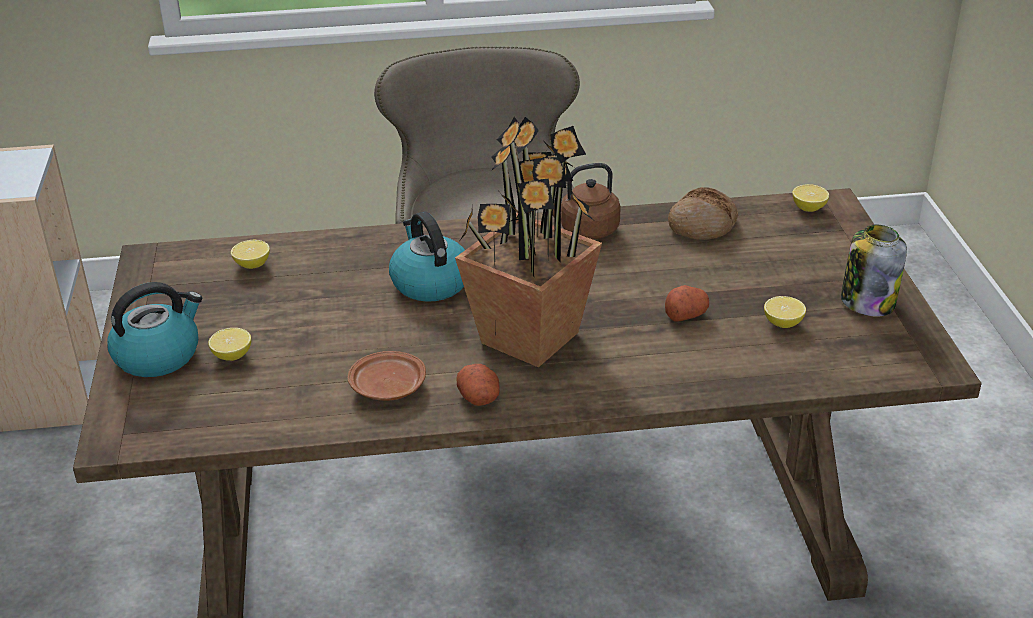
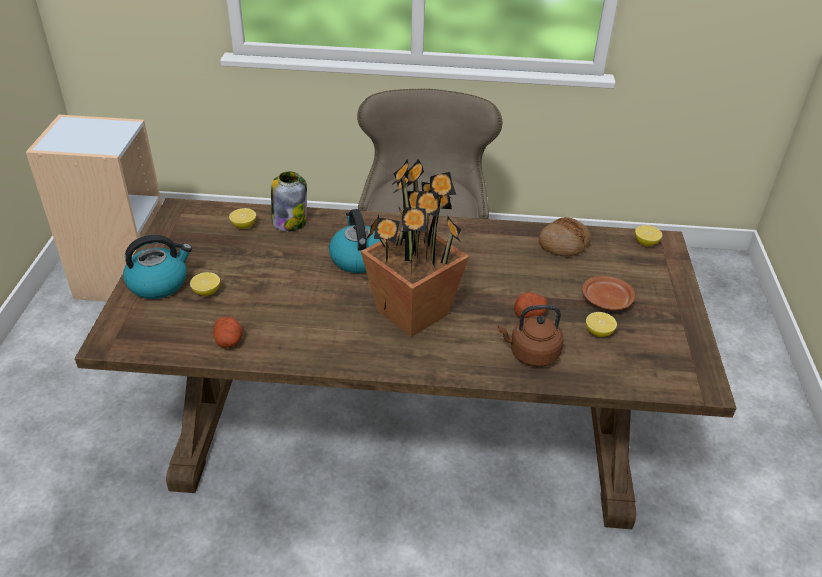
camera: 10 degrees right, 5 degrees up
brown plate [348,351,426,401] -> brown plate moved to [582,276,635,311]
potato [457,364,500,406] -> potato moved to [213,317,243,348]
brown kettle [552,163,621,239] -> brown kettle moved to [498,305,564,367]
jar [841,225,907,317] -> jar moved to [271,171,307,232]

